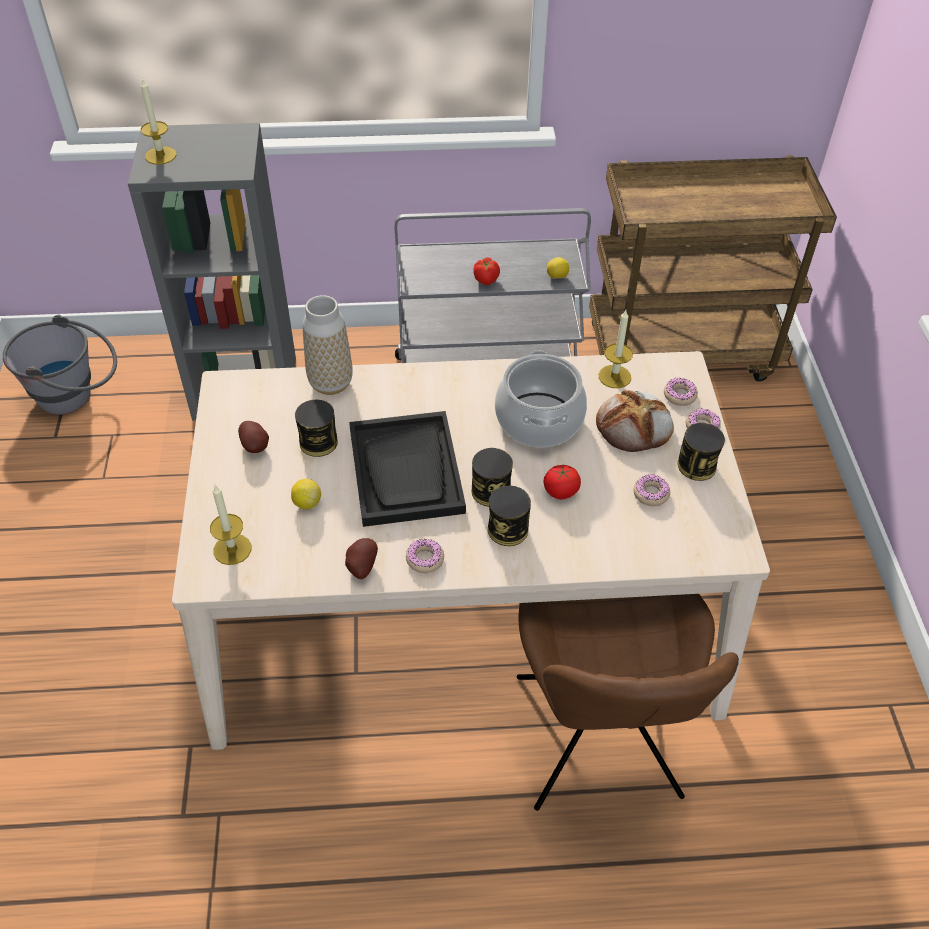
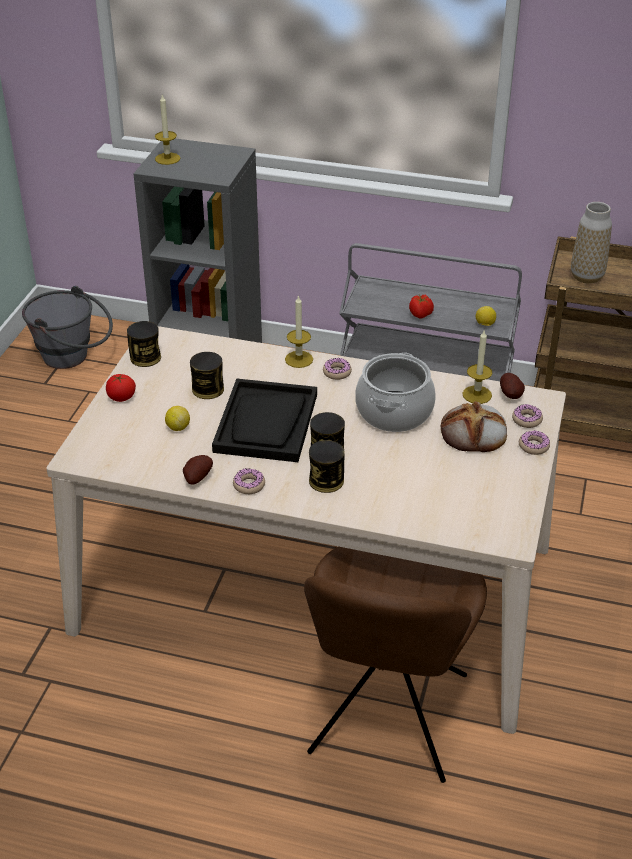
camera: 20 degrees right, 10 degrees down
candle [210,485,251,565] -> candle moved to [285,295,313,368]
potato [238,421,269,453] -> potato moved to [500,373,525,399]
vase [303,295,352,395] -> vase moved to [571,202,612,284]
tomato [543,465,581,499] -> tomato moved to [106,374,136,402]
donut [634,474,670,506] -> donut moved to [323,358,352,380]
can [678,423,725,481] -> can moved to [127,321,161,367]

